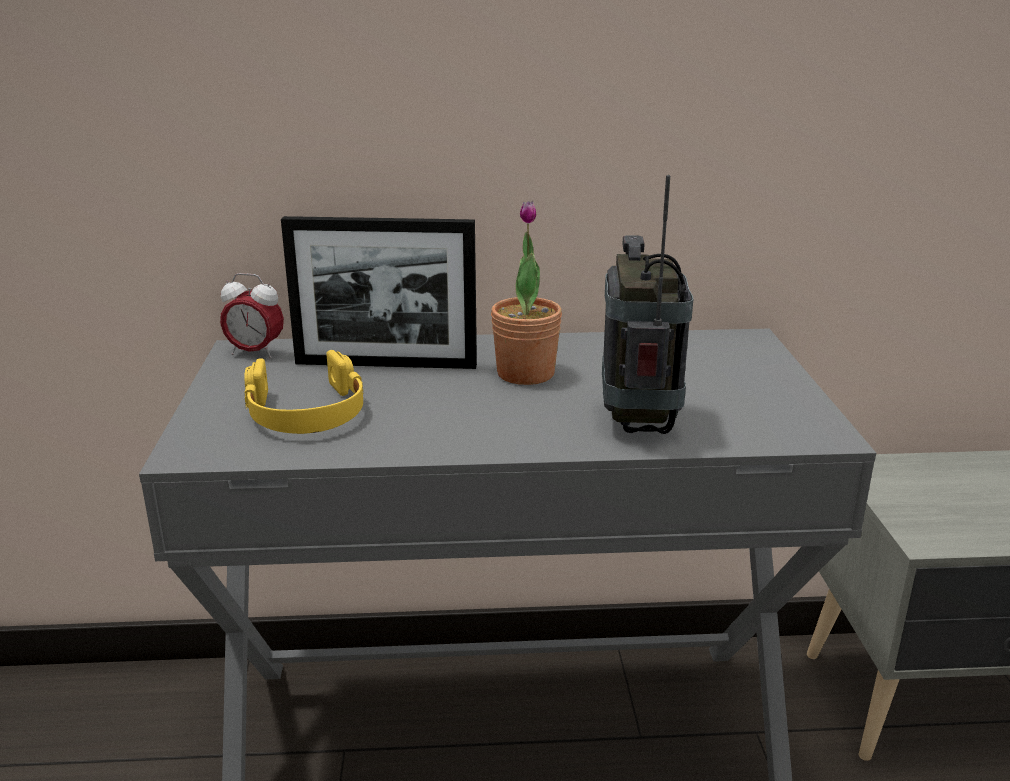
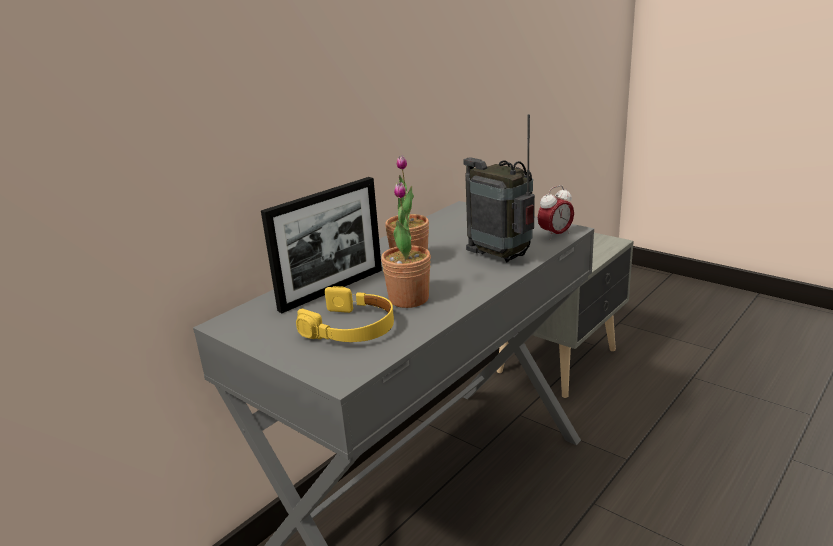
camera: 45 degrees left, 0 degrees up
alarm clock [220,273,284,359] -> alarm clock moved to [538,185,574,240]
none -> potted plant [381,182,431,308]

